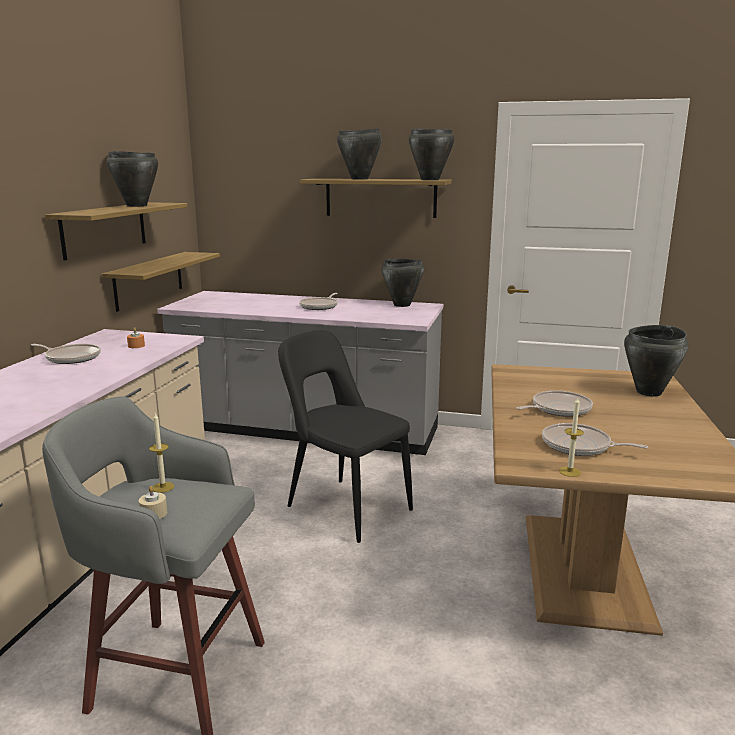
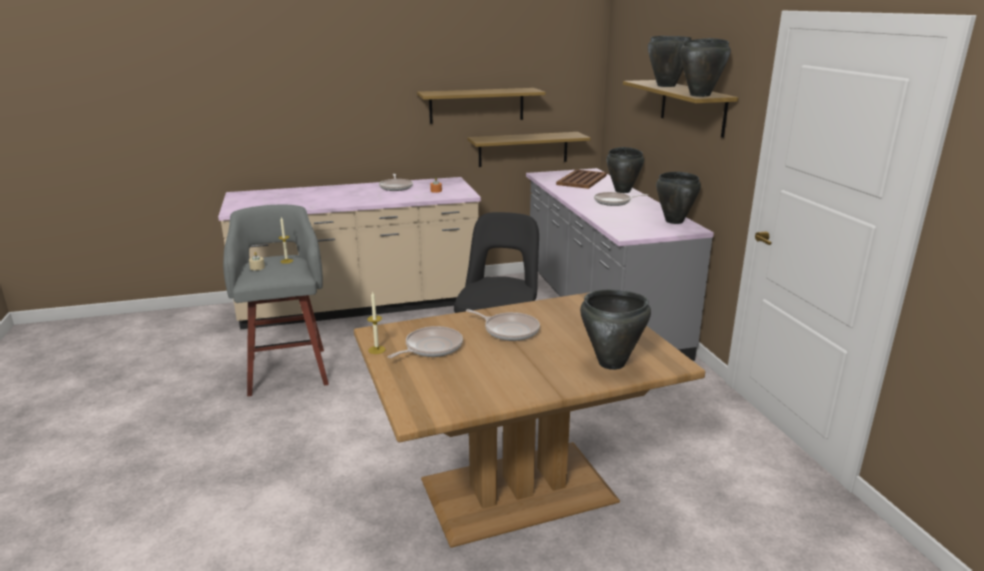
camera: 60 degrees right, 5 degrees up
black cooking pot [106,151,158,207] -> black cooking pot moved to [606,147,644,193]
frying pan [542,423,648,456] -> frying pan turned 45 degrees clockwise [387,326,463,358]
none -> brown tray [556,169,607,189]

